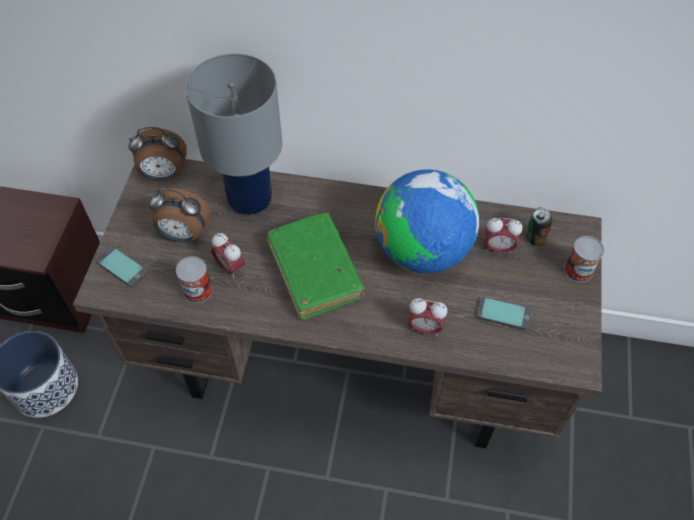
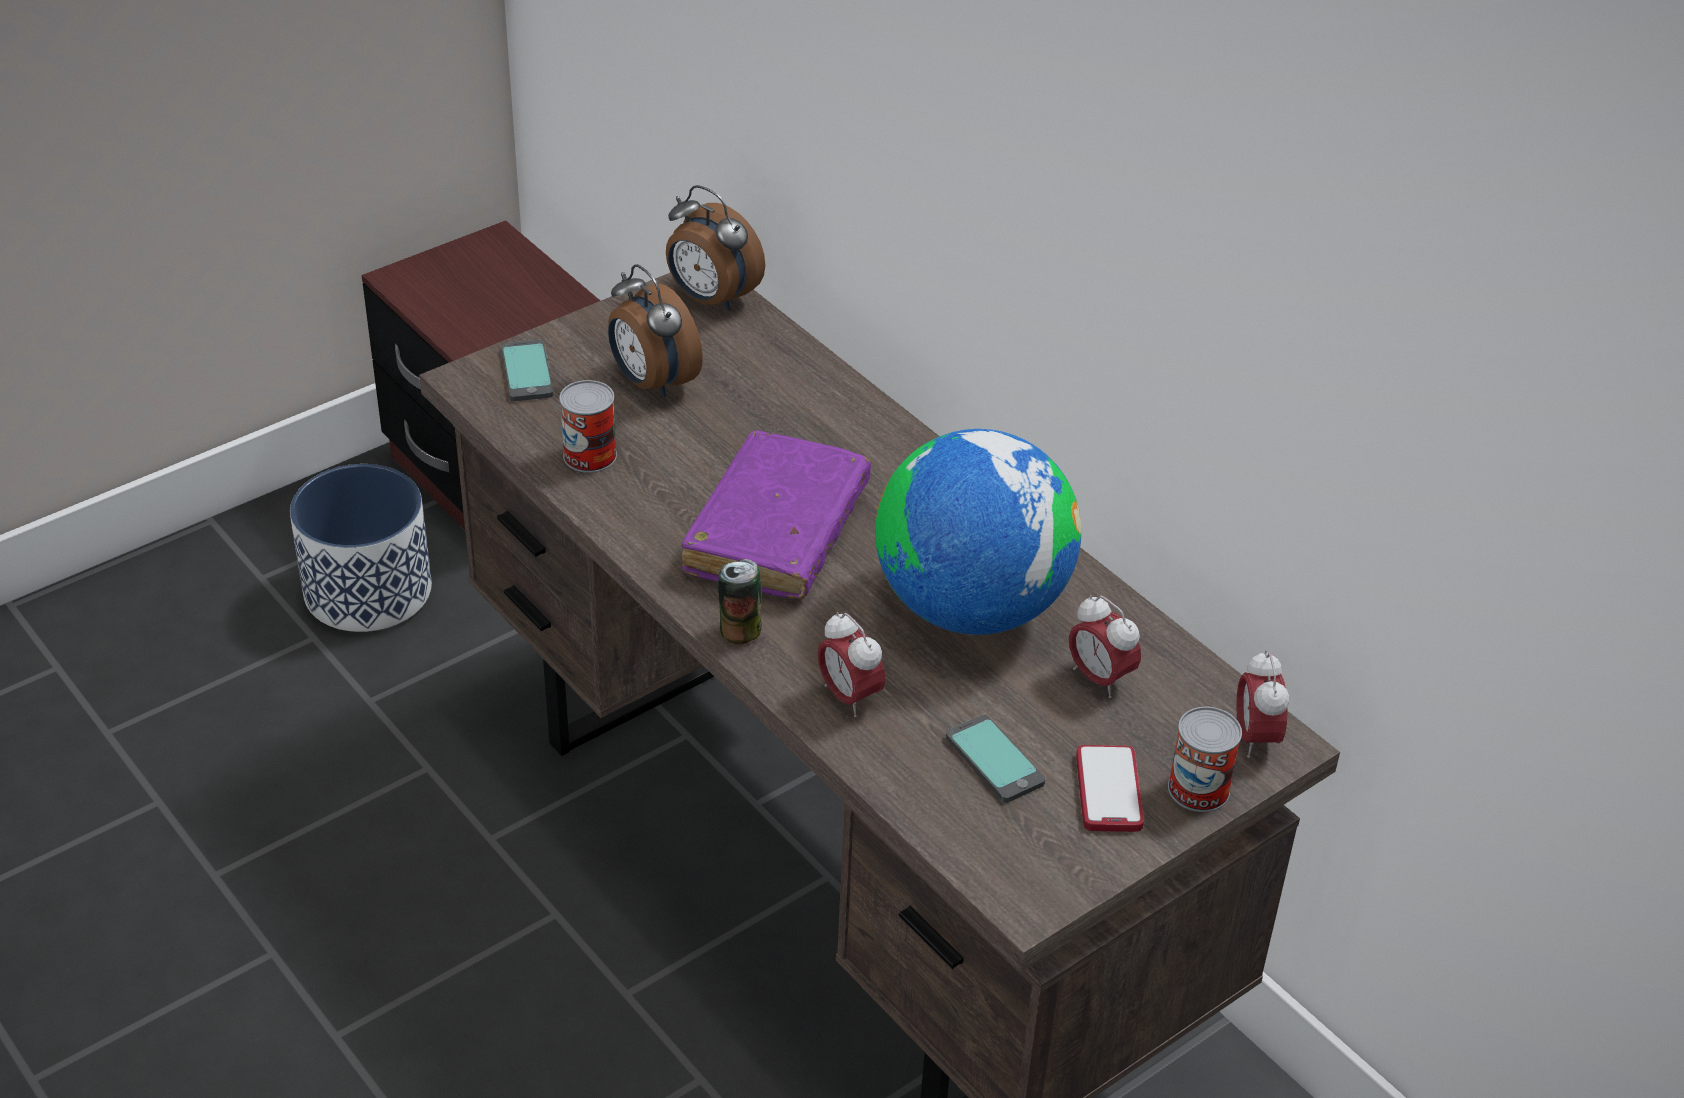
camera: 40 degrees right, 15 degrees down
grey table lamp [185,53,282,215] -> none
alarm clock [211,233,245,278] -> alarm clock moved to [1236,650,1289,758]
green book [267,212,365,320] -> purple book [681,431,871,599]
can [527,207,552,246] -> can moved to [718,559,762,645]
none -> phone [1076,745,1144,832]

